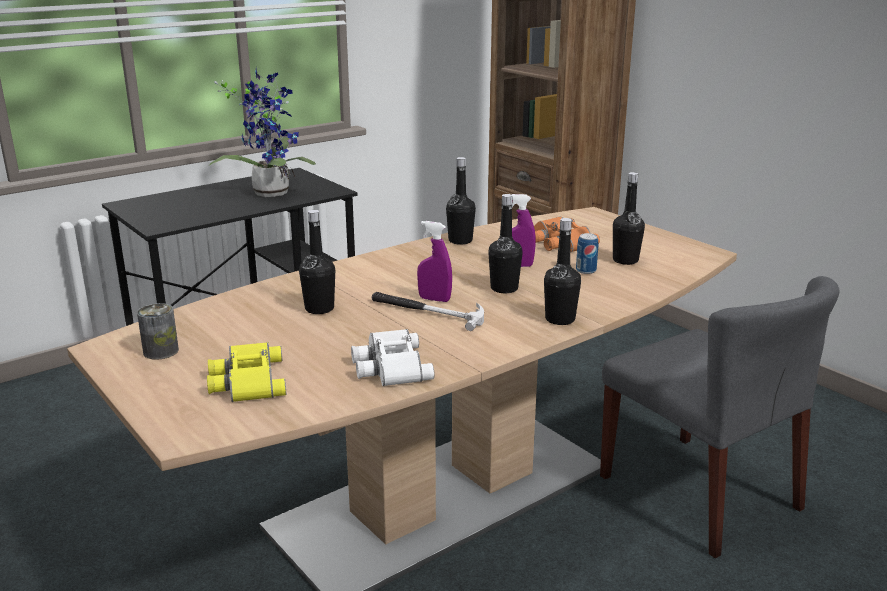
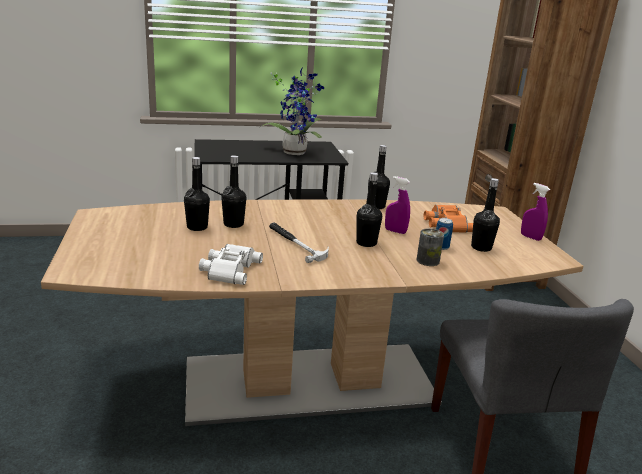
camera: 25 degrees right, 0 degrees up
can [137,303,179,360] -> can moved to [417,228,444,266]
yellow binoculars [207,342,286,402] -> none
purple spray bottle [417,221,452,302] -> purple spray bottle moved to [521,183,550,241]
black bottle [544,218,581,325] -> black bottle moved to [184,157,210,231]

